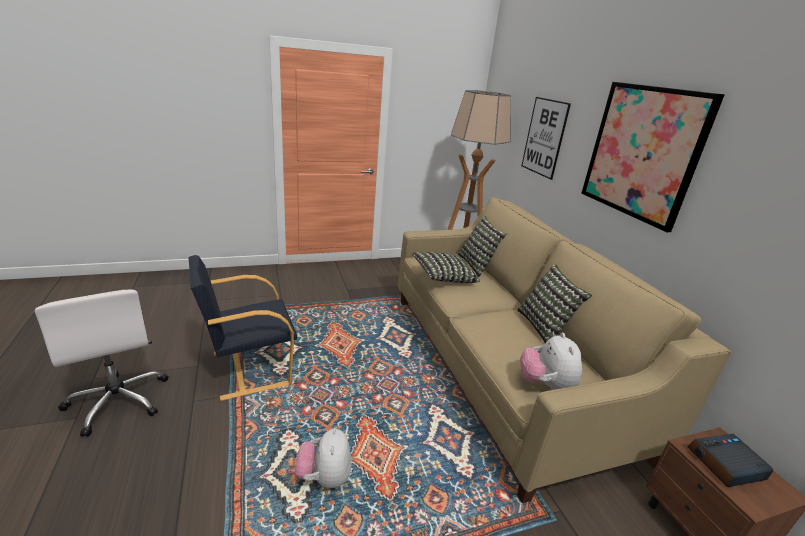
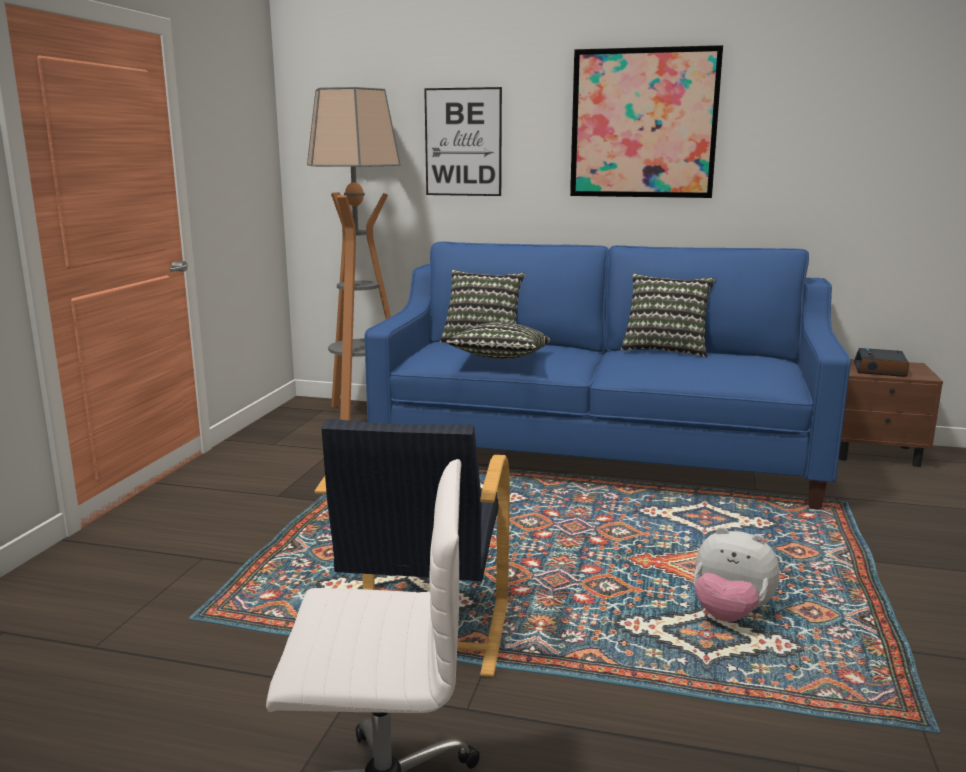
camera: 55 degrees left, 10 degrees down
beige sofa [397,197,731,503] -> blue sofa [365,242,851,510]
plush toy [520,333,582,390] -> none

